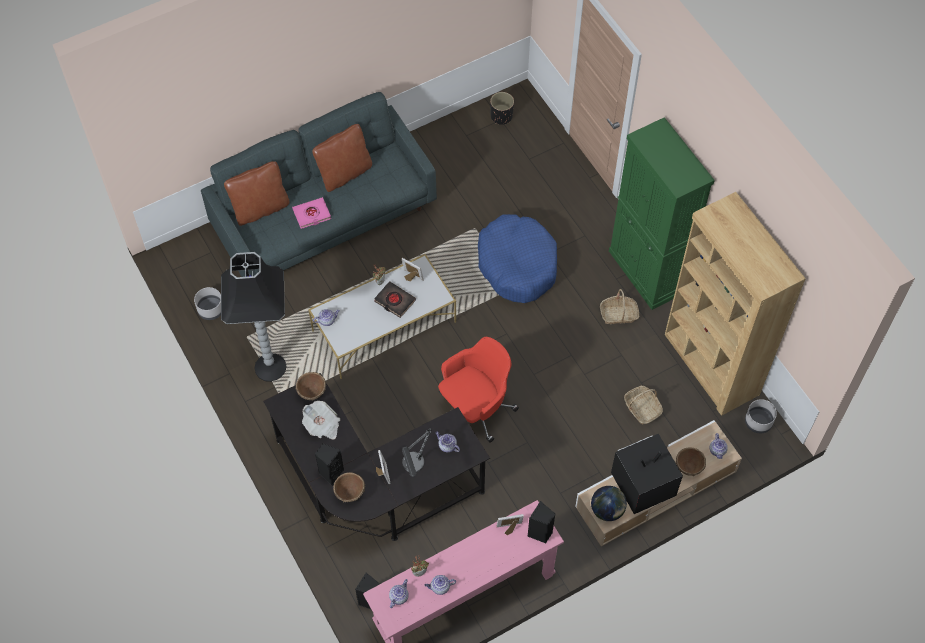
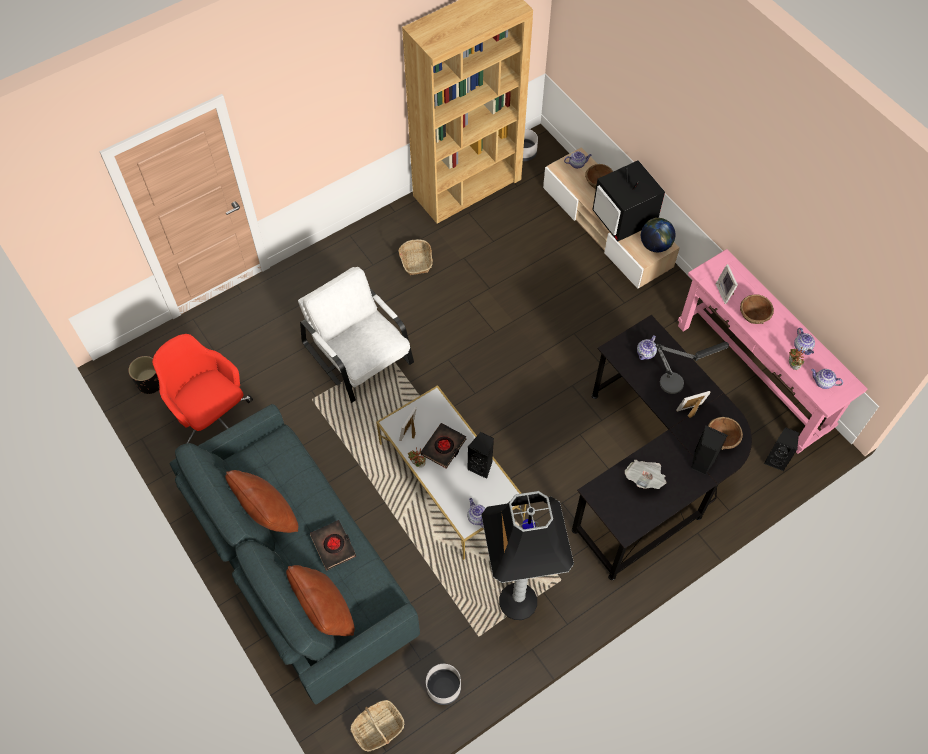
camera: 95 degrees left, 0 degrees up
pink book [292,197,331,229] -> black book [310,520,356,570]
brown bowl [295,372,326,400] -> brown bowl moved to [740,294,774,324]
red office chair [438,337,519,443] -> red office chair moved to [152,334,253,444]
blue dog bed [478,214,557,303] -> white armchair [298,267,414,403]
black speaker [527,501,555,543] -> black speaker moved to [467,432,494,479]
green cabinet [609,117,715,310] -> none
basket [624,386,663,424] -> basket moved to [351,700,404,752]

